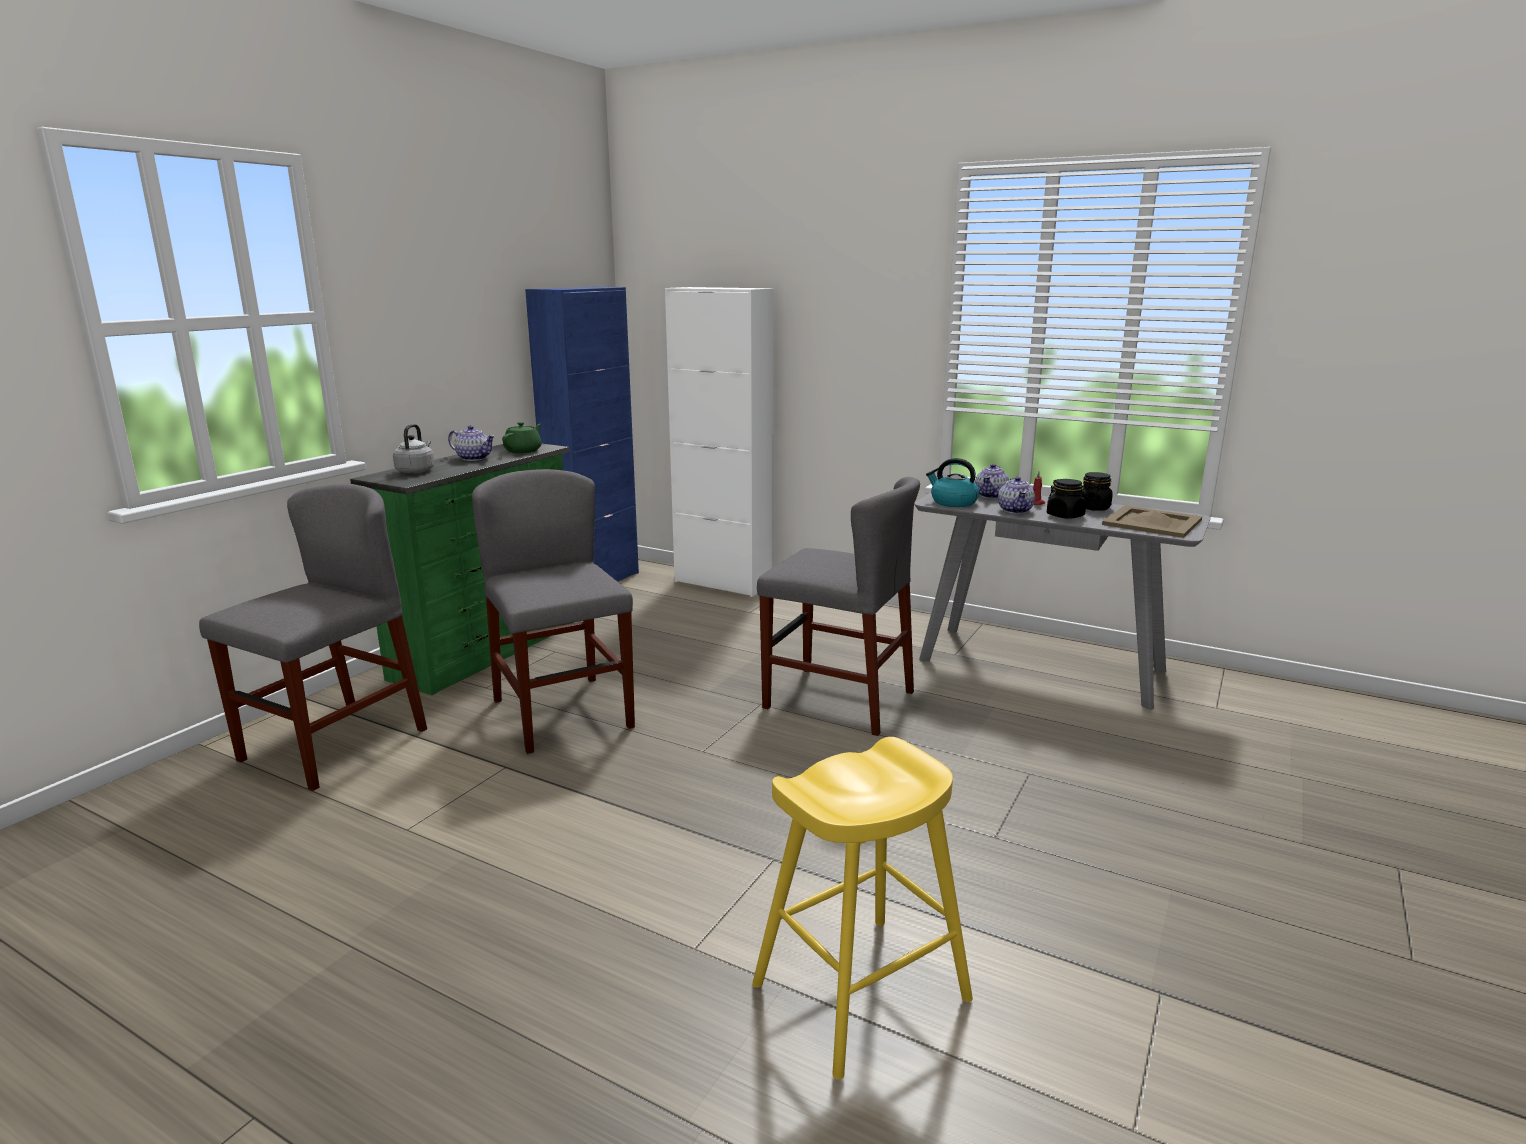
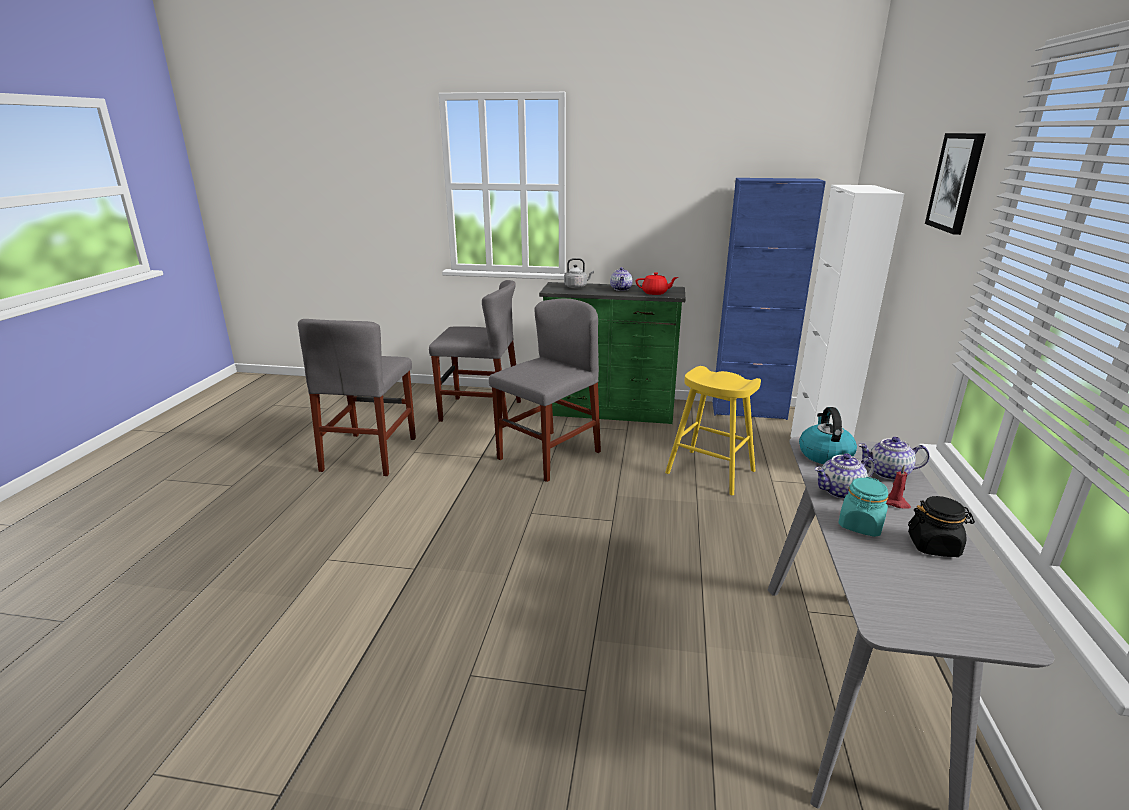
camera: 70 degrees right, 5 degrees up
green teapot [502,422,542,453] -> red teapot [636,272,678,295]
yellow stool [752,737,973,1080] -> yellow stool moved to [665,366,761,495]
grey chair [757,477,920,736] -> grey chair moved to [298,319,416,476]
black jar [1047,479,1088,519] -> turquoise jar [838,477,888,537]
beige tray [1102,505,1202,538] -> none
none -> picture [925,133,986,235]

